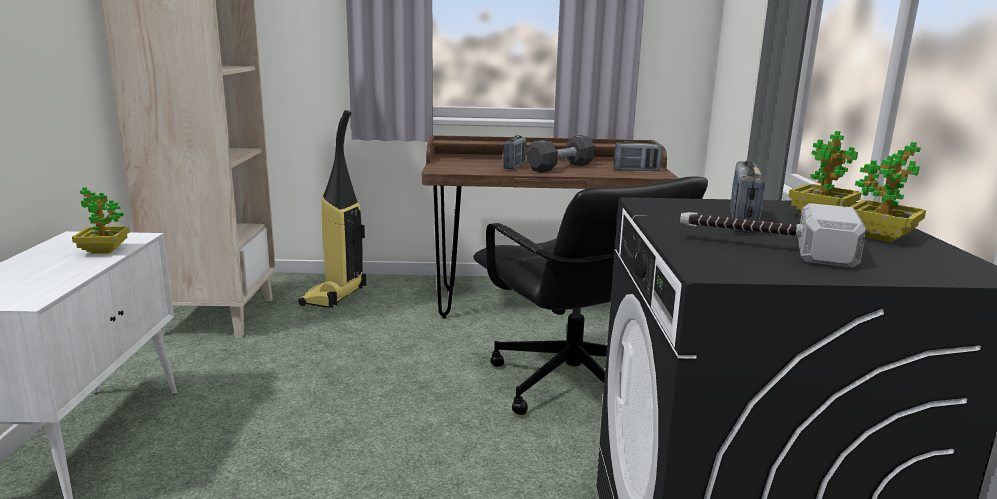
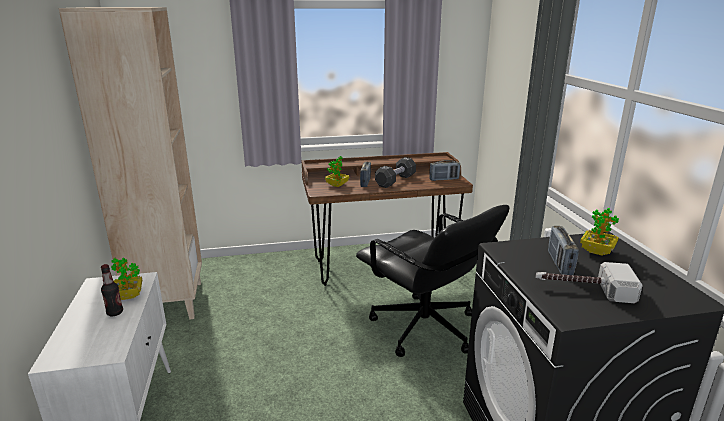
camera: 10 degrees left, 5 degrees up
vacuum cleaner [298,110,366,308] -> none
potted plant [850,142,926,242] -> potted plant moved to [325,156,349,187]
none -> bottle [101,264,123,316]

